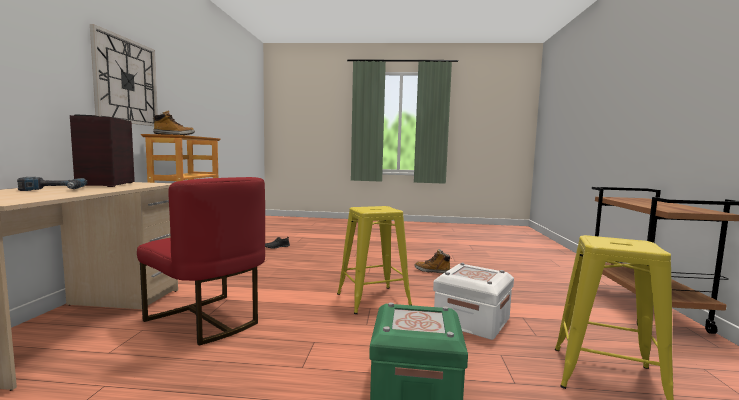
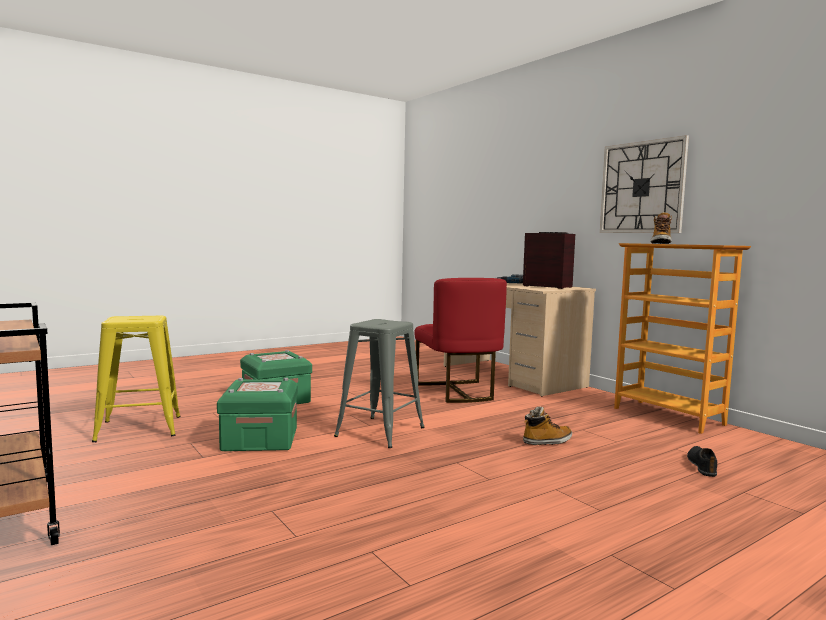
camera: 140 degrees right, 0 degrees up
red chair [137,177,265,346] -> red chair turned 105 degrees counterclockwise [414,278,507,403]
yellow stool [337,206,412,314] -> grey stool [334,319,425,448]
boot [414,249,451,274] -> boot moved to [523,407,572,445]
white storage box [433,263,514,340] -> green storage box [217,378,298,451]

